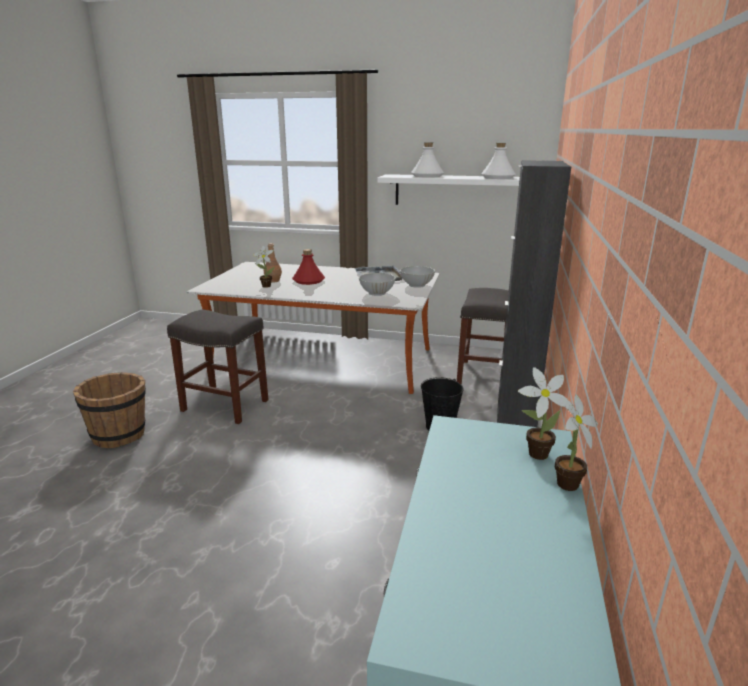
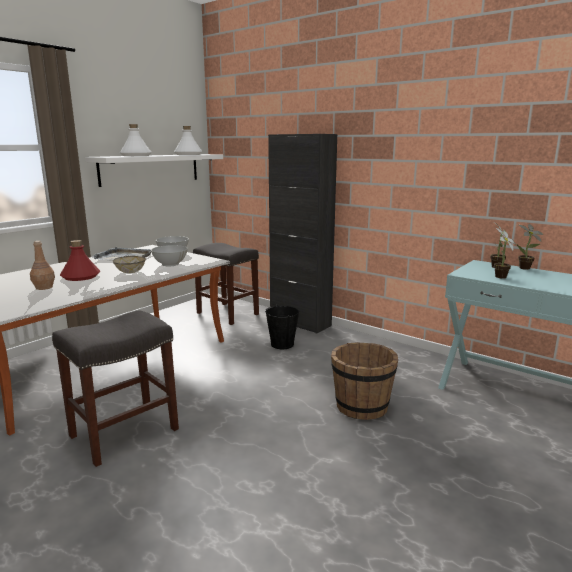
camera: 65 degrees left, 5 degrees down
brown bucket [73,372,146,448] -> brown bucket moved to [331,342,398,420]
potted plant [253,246,275,288] -> potted plant moved to [494,228,515,278]
none -> bowl [113,256,146,273]

